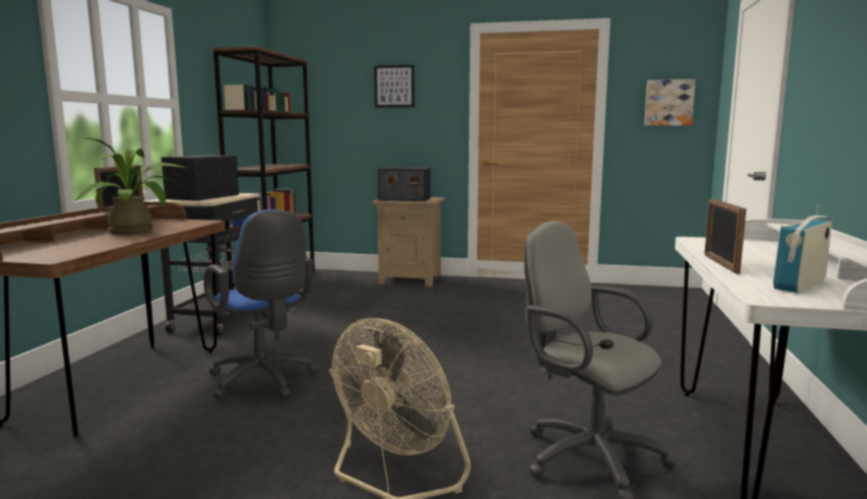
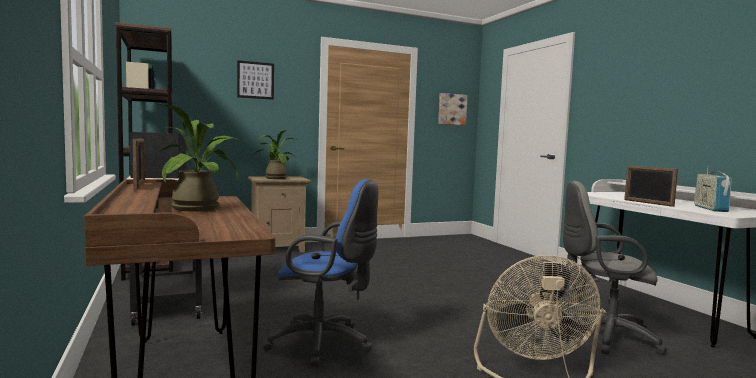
camera: 35 degrees left, 5 degrees down
radio [378,167,430,201] -> potted plant [253,130,300,179]

